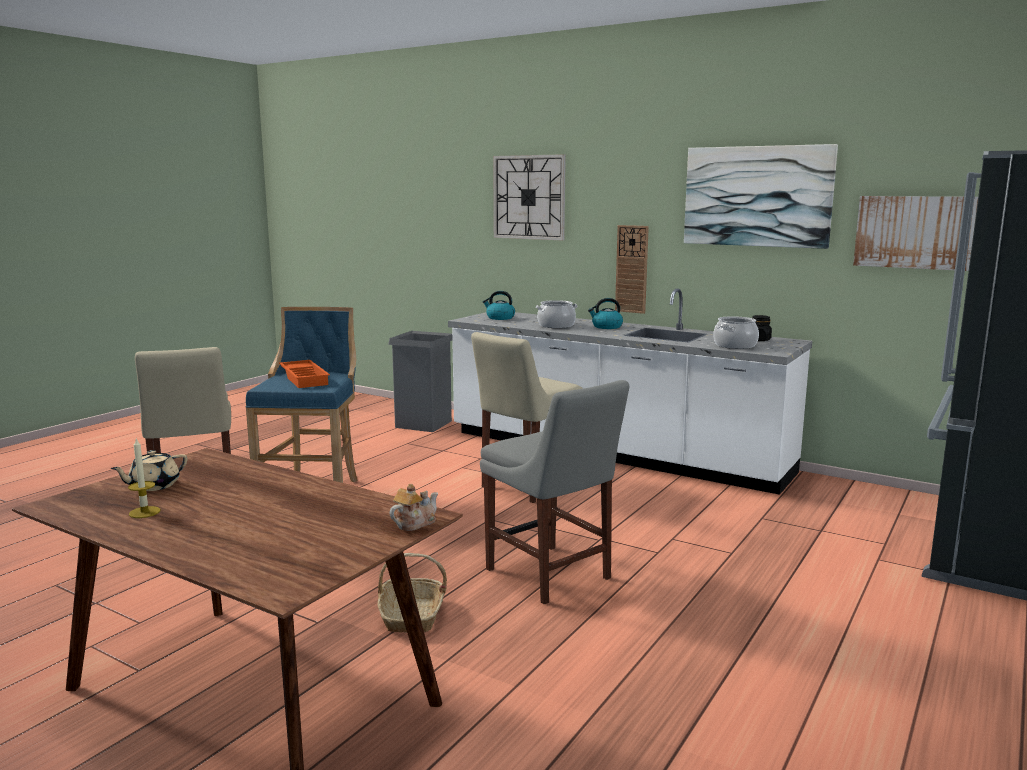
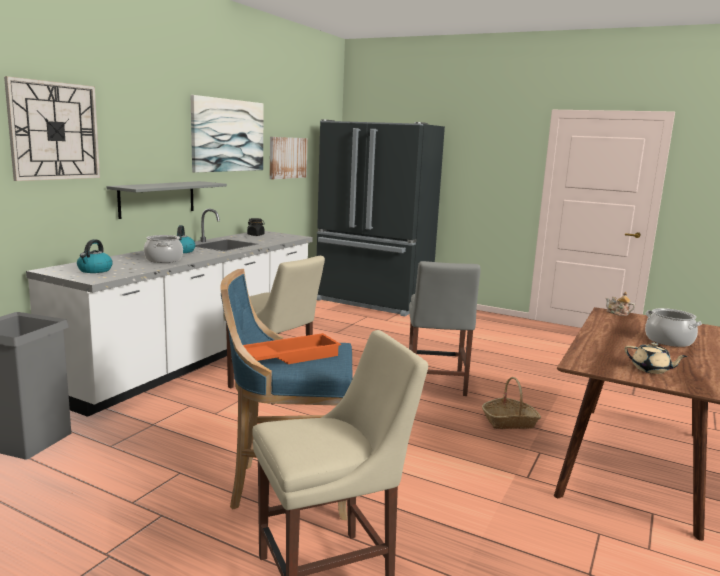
camera: 95 degrees left, 0 degrees up
candle [128,438,160,518] -> none
grey chair [480,380,629,605] -> grey chair turned 135 degrees clockwise [409,261,481,396]
wall clock [615,225,649,314] -> grey shelf [107,181,227,219]
cooking pot [713,316,759,349] -> cooking pot moved to [645,308,702,347]

